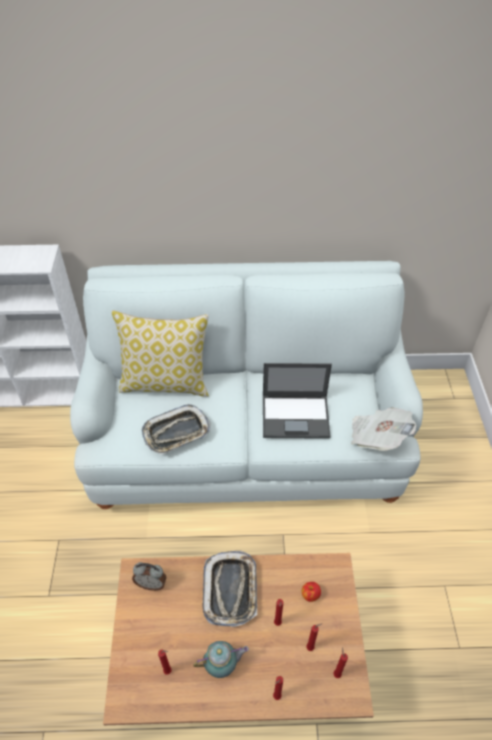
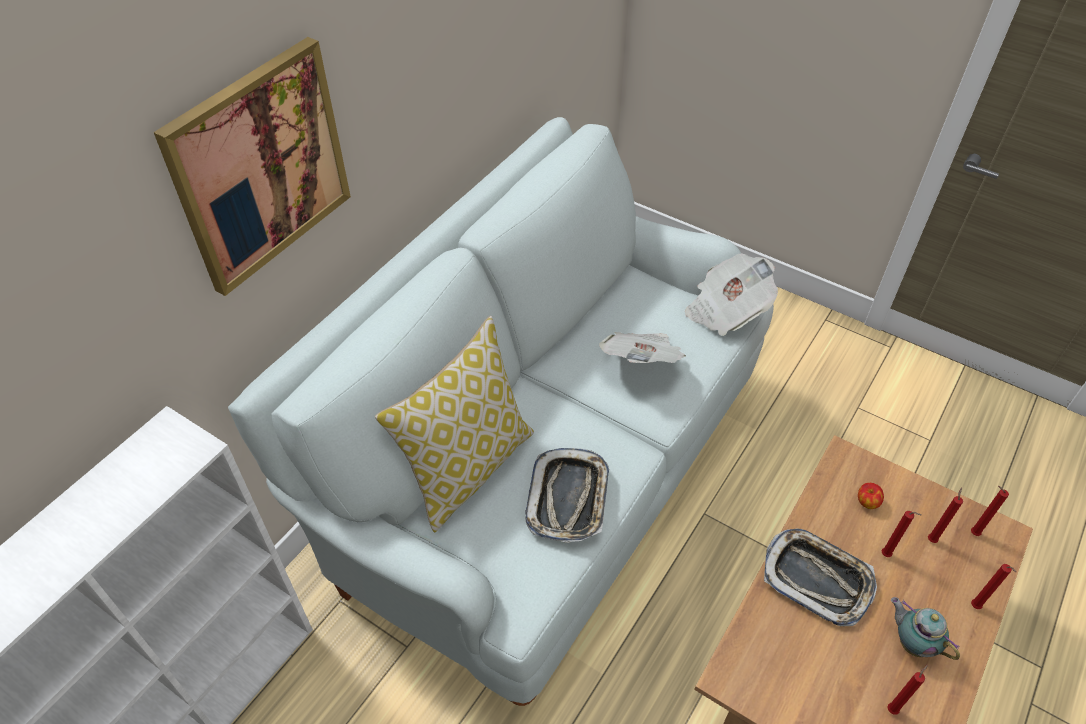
camera: 55 degrees left, 0 degrees up
alarm clock [132,562,166,591] -> none
teapot [193,641,249,678] -> teapot turned 60 degrees counterclockwise [891,597,960,660]
laptop [263,363,332,439] -> newspaper [599,332,686,363]
none -> picture [154,37,351,296]

